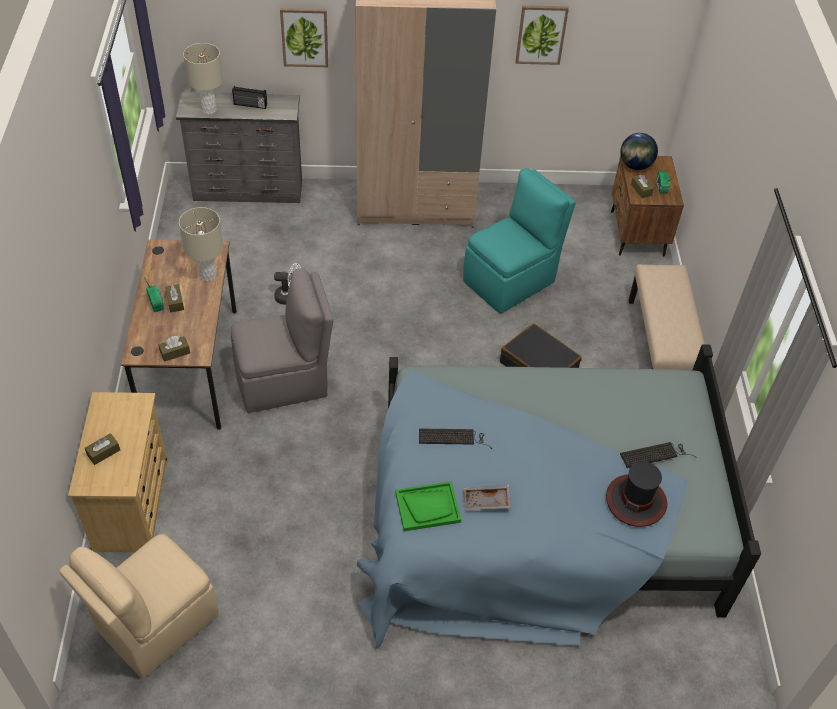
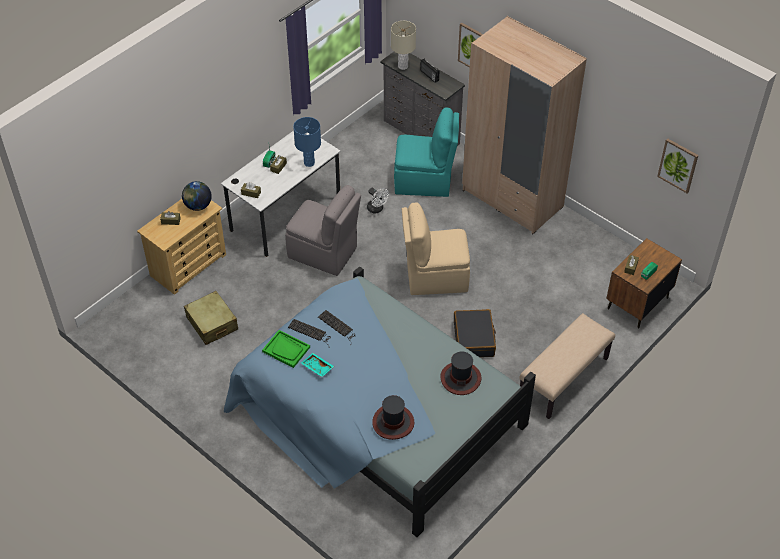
camera: 45 degrees right, 0 degrees up
beige chair [59,534,219,679] -> beige chair moved to [402,202,470,295]
brown desk [121,240,237,430] -> white desk [221,131,341,257]
beige table lamp [179,207,223,282] -> blue table lamp [293,117,321,167]
turquoise chair [463,168,576,314] -> turquoise chair moved to [394,107,459,197]
grey tray [464,485,511,510] -> turquoise tray [301,353,334,377]
picture [515,5,569,65] -> picture moved to [657,138,698,193]
globe [620,133,658,170] -> globe moved to [182,181,212,211]
keyboard [620,442,696,468] -> keyboard moved to [288,319,330,348]
none -> beige suitcase [184,291,238,345]
none -> hat [440,351,482,395]

